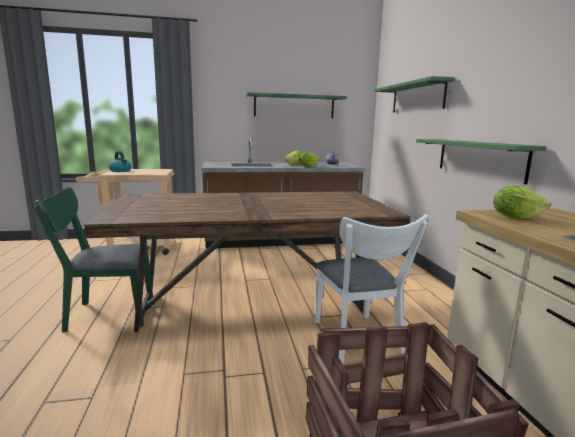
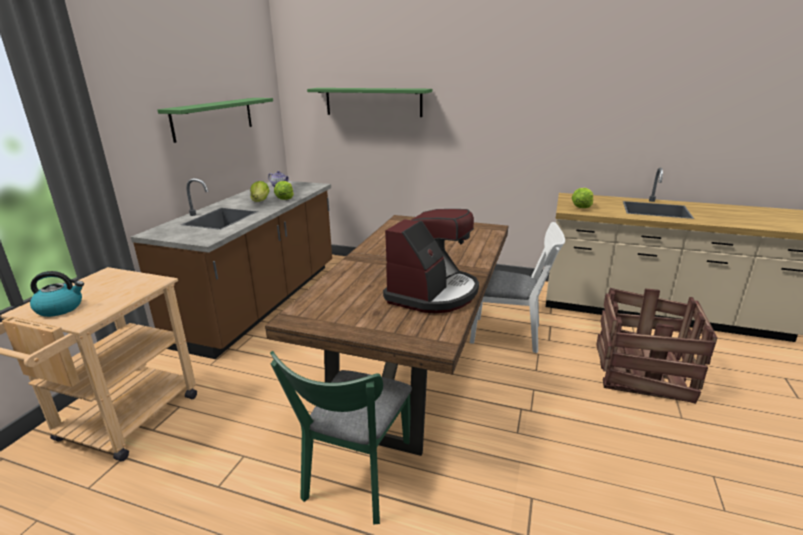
camera: 60 degrees left, 10 degrees up
green shelf [416,139,546,185] -> none
none -> coffee machine [383,209,479,313]

